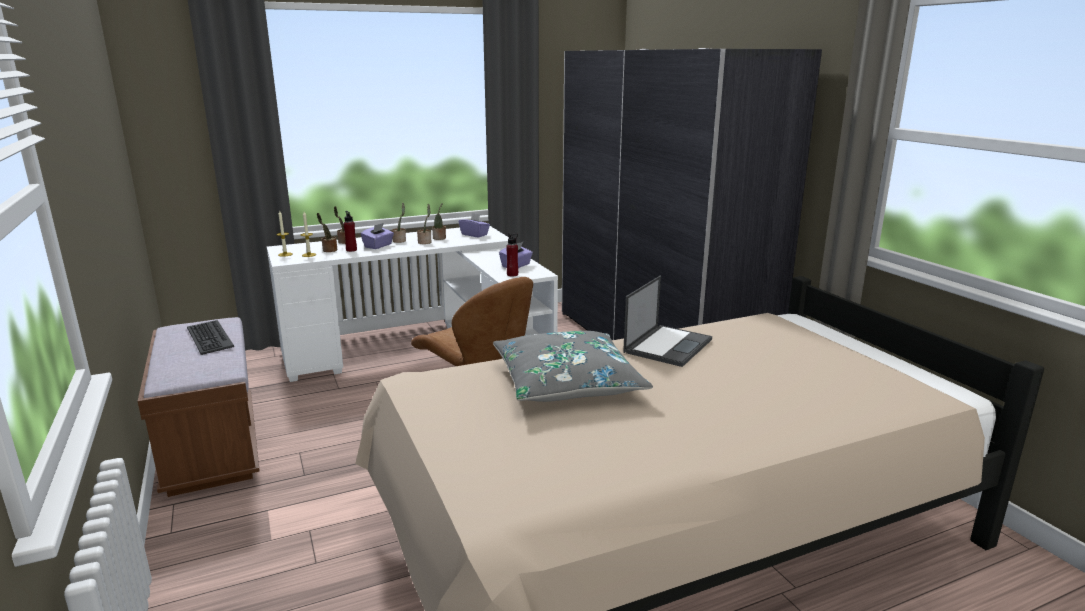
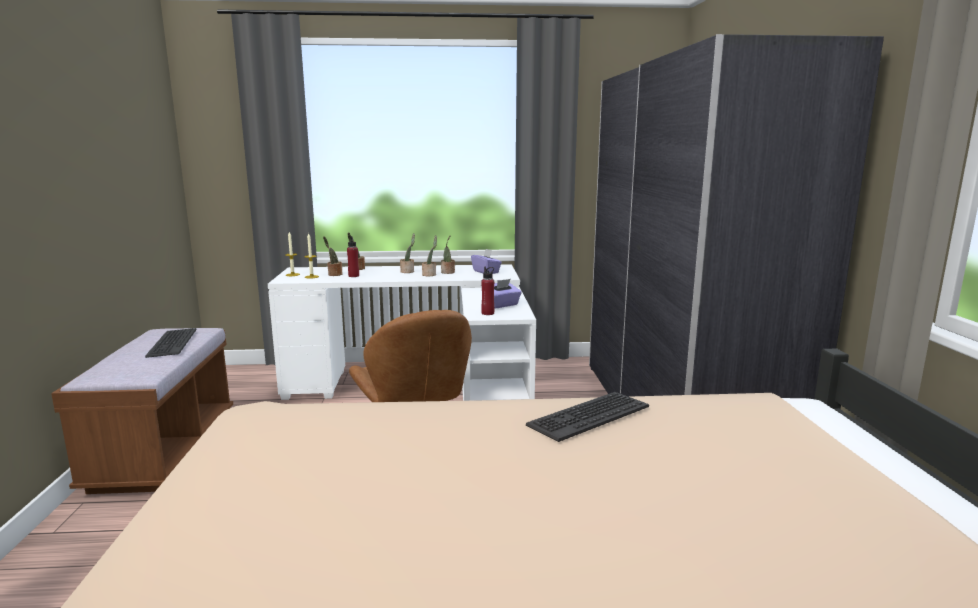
camera: 20 degrees right, 5 degrees down
purple tissue box [361,223,394,249] -> none
grey pillow [493,331,653,402] -> none
laptop [623,276,712,367] -> keyboard [526,392,649,442]

